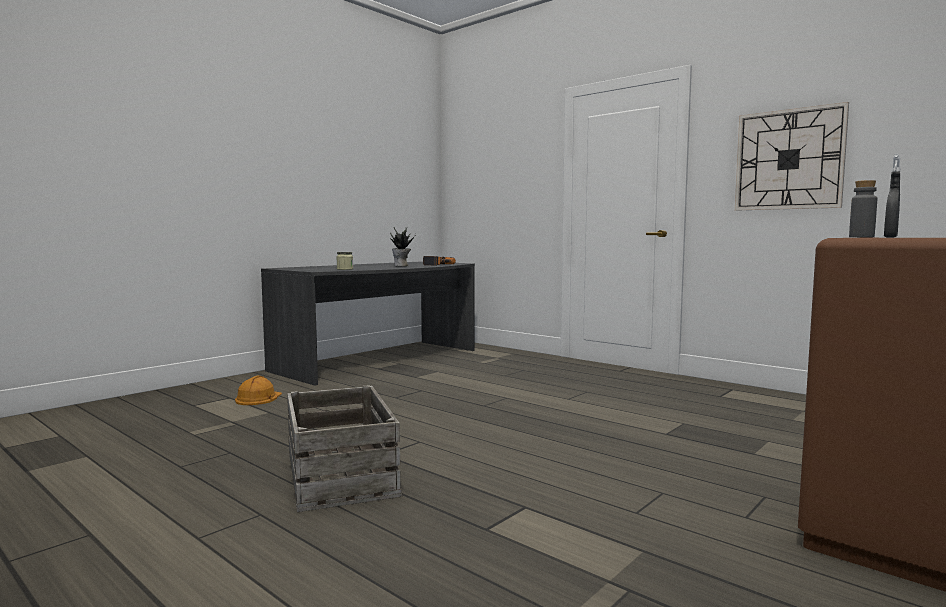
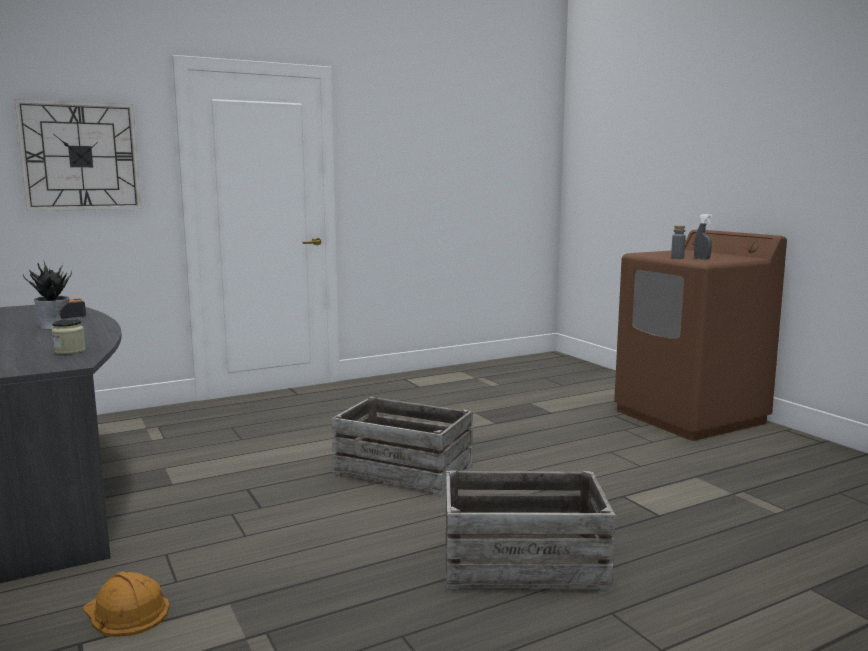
camera: 70 degrees left, 5 degrees up
wall clock [735,102,849,211] -> wall clock moved to [14,99,141,211]
none -> crate [332,397,473,496]

